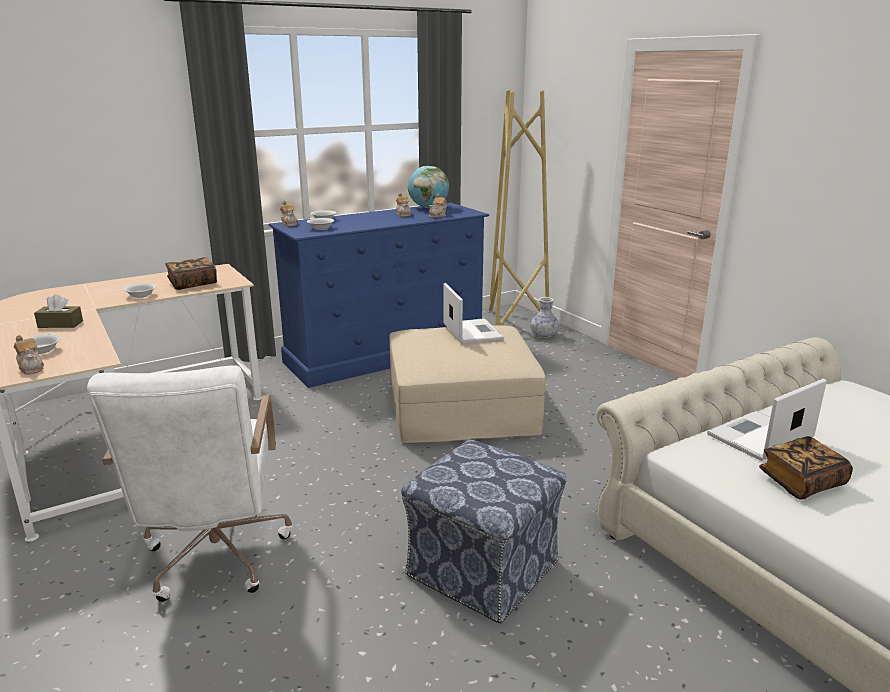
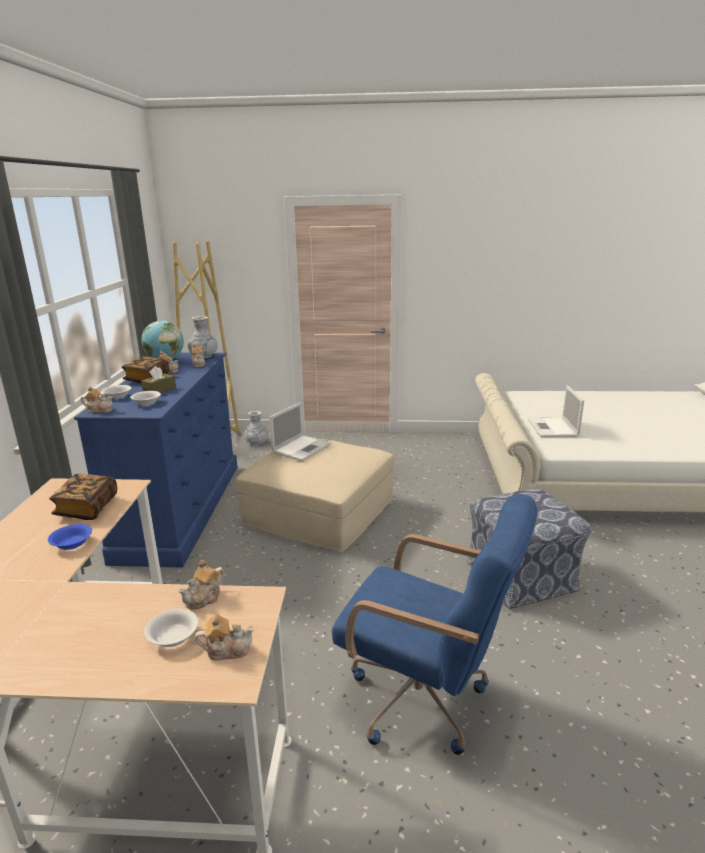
camera: 55 degrees left, 0 degrees up
brown tissue box [34,294,83,328] -> brown tissue box moved to [141,366,176,393]
white office chair [87,365,293,602] -> blue office chair [332,494,537,755]
white bowl [123,283,156,298] -> blue bowl [48,524,92,550]
laptop [443,283,504,344] -> laptop turned 105 degrees clockwise [269,402,331,461]
book [759,436,853,500] -> book moved to [122,357,169,383]
none -> teapot [178,560,224,610]
none -> vase [188,316,218,358]

